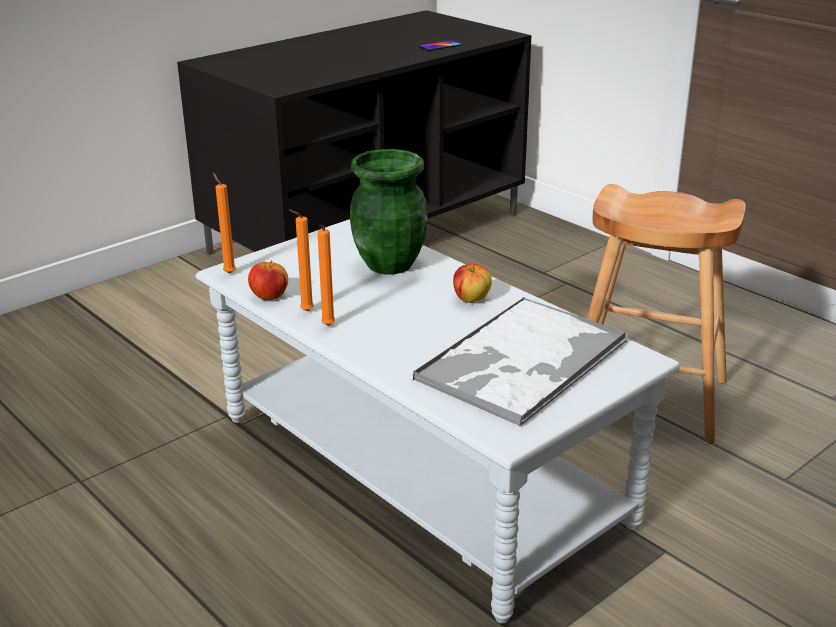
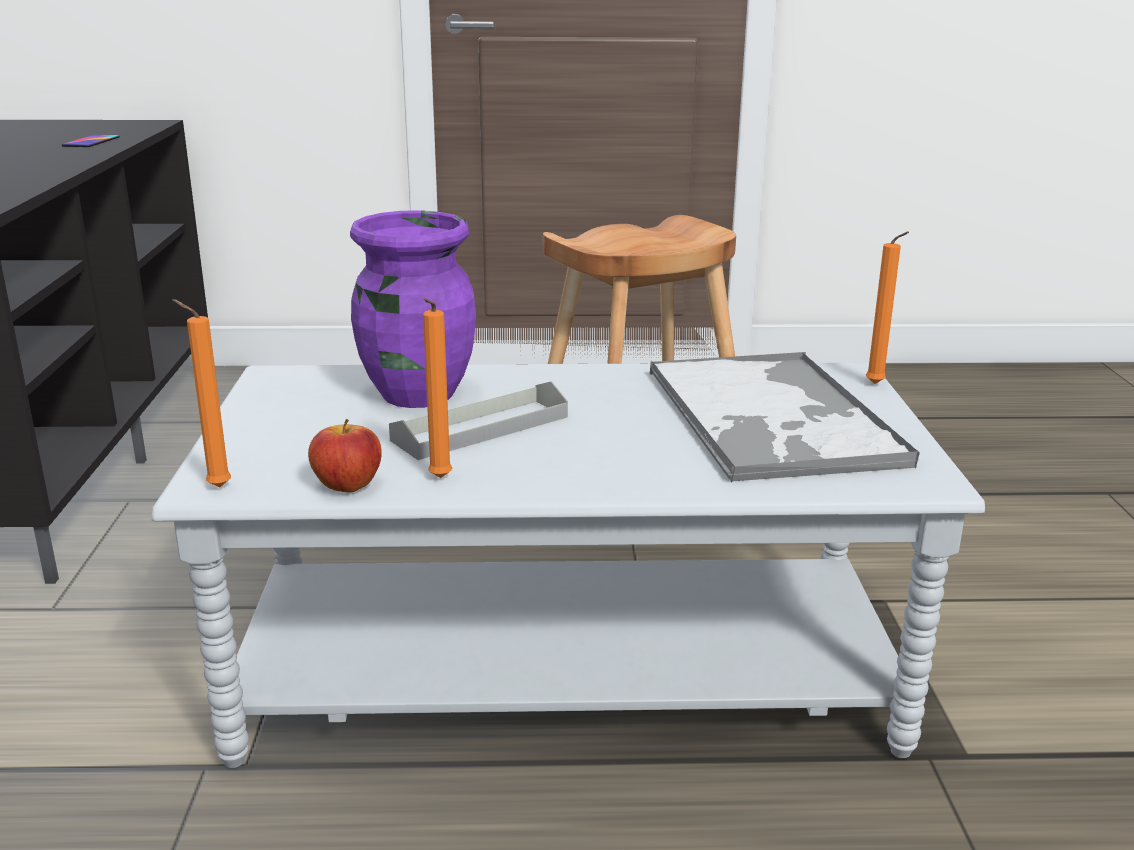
camera: 50 degrees left, 5 degrees down
orange candle [317,225,335,326] -> orange candle moved to [866,232,909,384]
green vase [350,149,427,274] -> purple vase [350,210,476,408]
apple [453,264,492,303] -> none
none -> grey tray [389,381,568,460]

